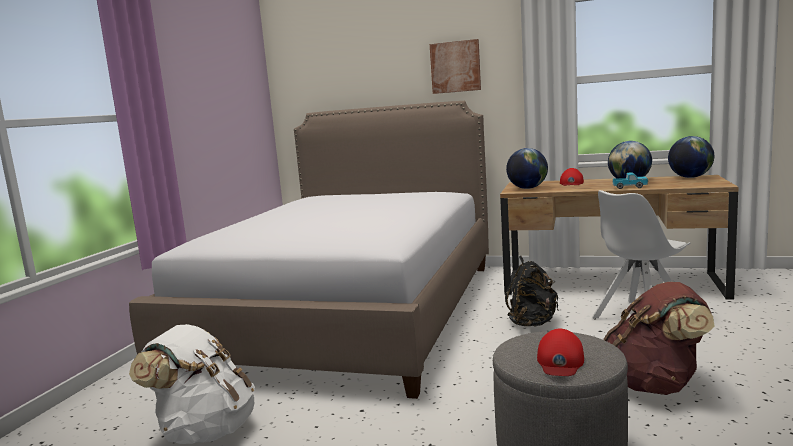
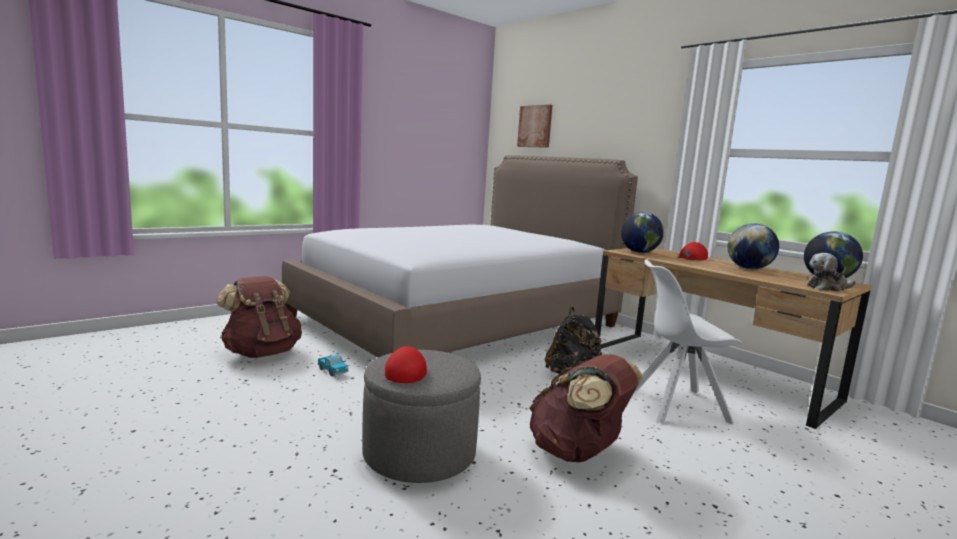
camera: 30 degrees right, 0 degrees up
white backpack [129,324,255,444] -> brown backpack [216,276,302,358]
picture [430,39,481,94] -> picture moved to [517,105,552,148]
red cap [537,329,584,376] -> red cap turned 135 degrees clockwise [385,346,427,383]
toy truck [612,172,649,189] -> toy truck moved to [318,355,349,376]
none -> plush toy [807,253,856,291]

